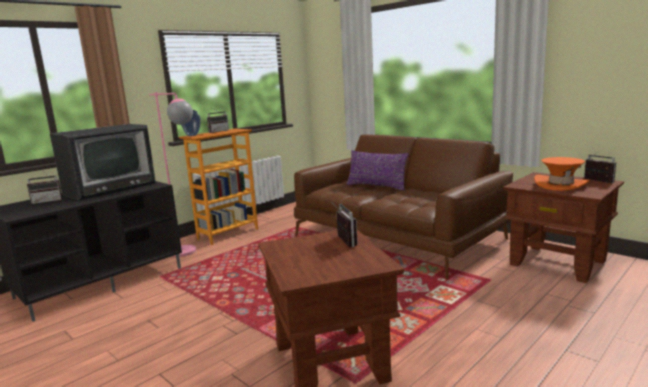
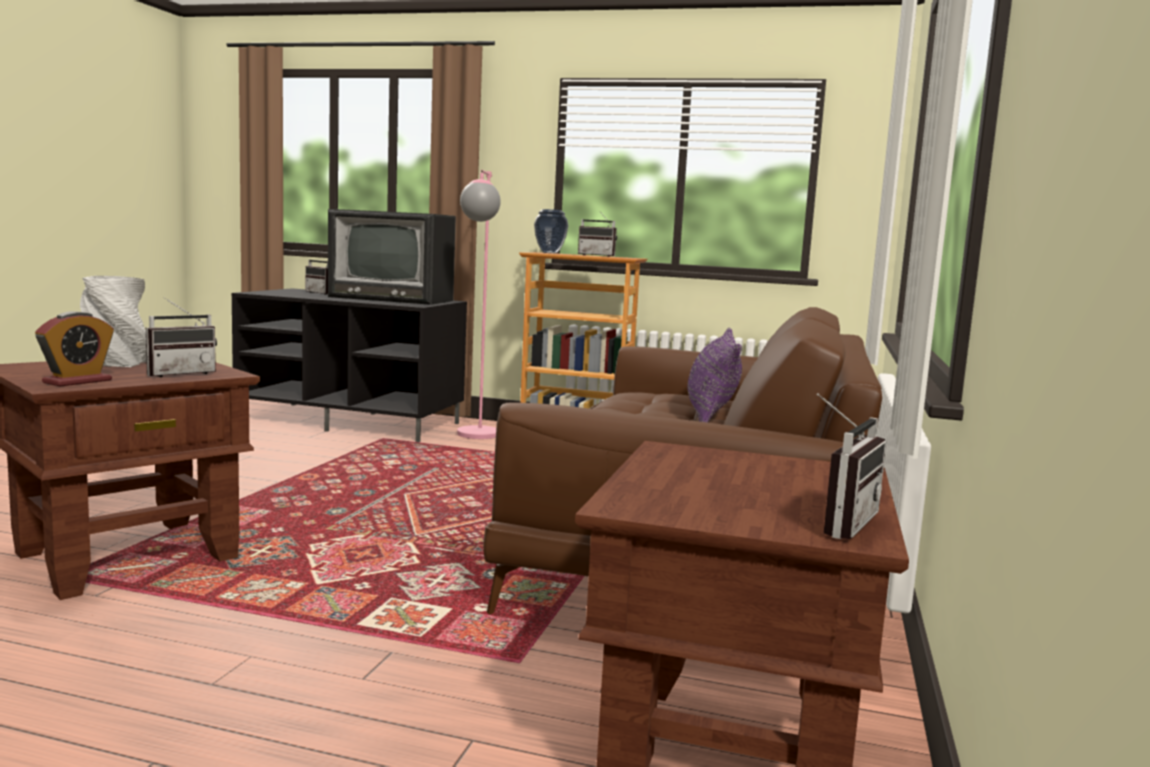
camera: 60 degrees right, 5 degrees down
orange hat [534,157,590,191] -> none
none -> alarm clock [35,311,114,387]
none -> grey vase [80,276,147,367]

